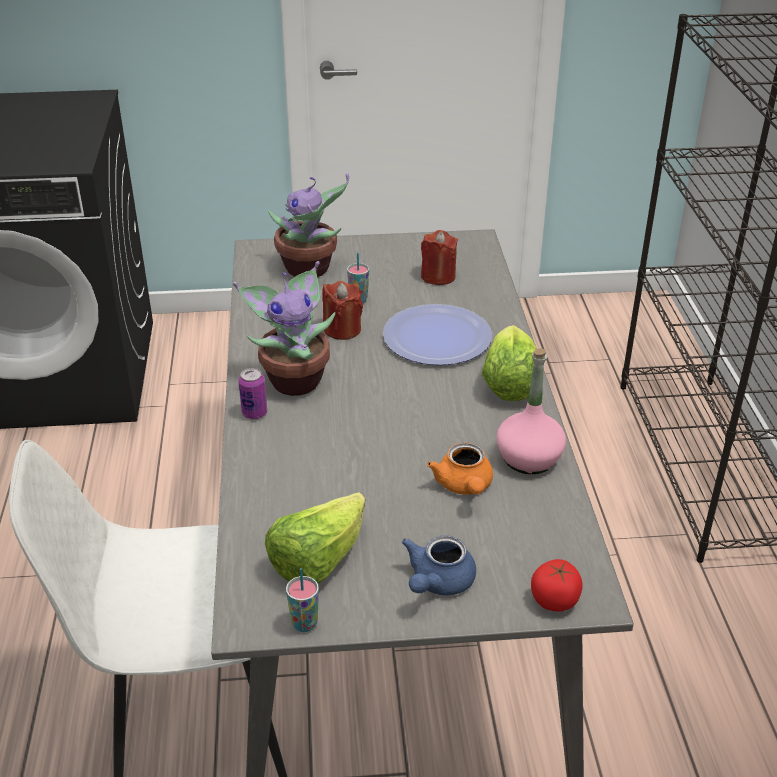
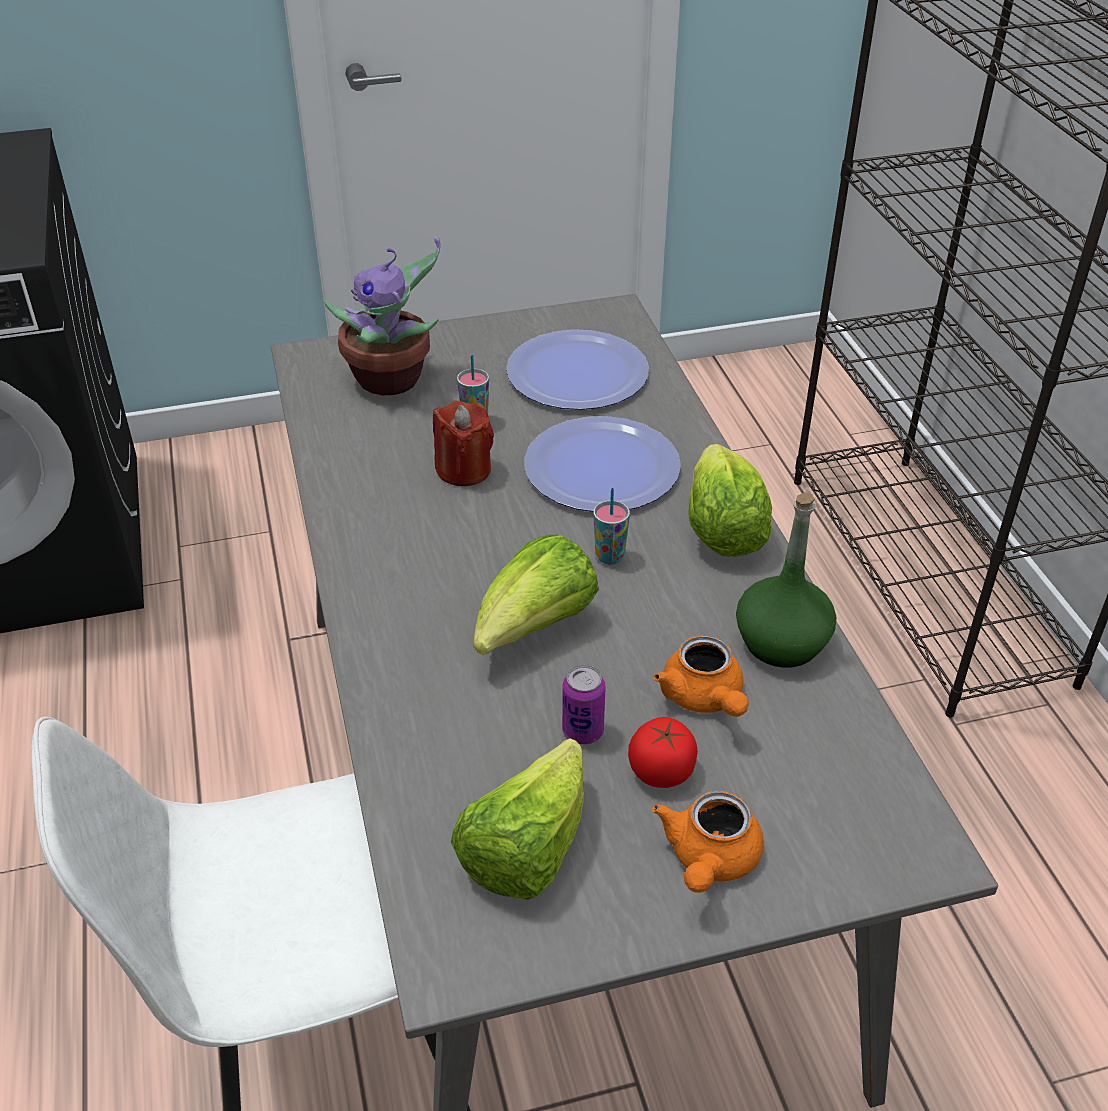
camera: 10 degrees left, 5 degrees up
potted plant [233,261,335,396] -> none
can [238,368,267,419] -> can moved to [562,665,606,745]
cup [286,568,319,632] -> cup moved to [593,488,630,564]
blue teapot [402,535,476,596] -> orange teapot [653,791,764,893]
red candle [421,230,458,285] -> plate [506,329,649,410]
pink bottle [496,348,566,474] -> green bottle [736,493,836,668]
tomato [531,559,583,612] -> tomato moved to [628,717,698,788]
none -> lettuce [473,535,599,656]

